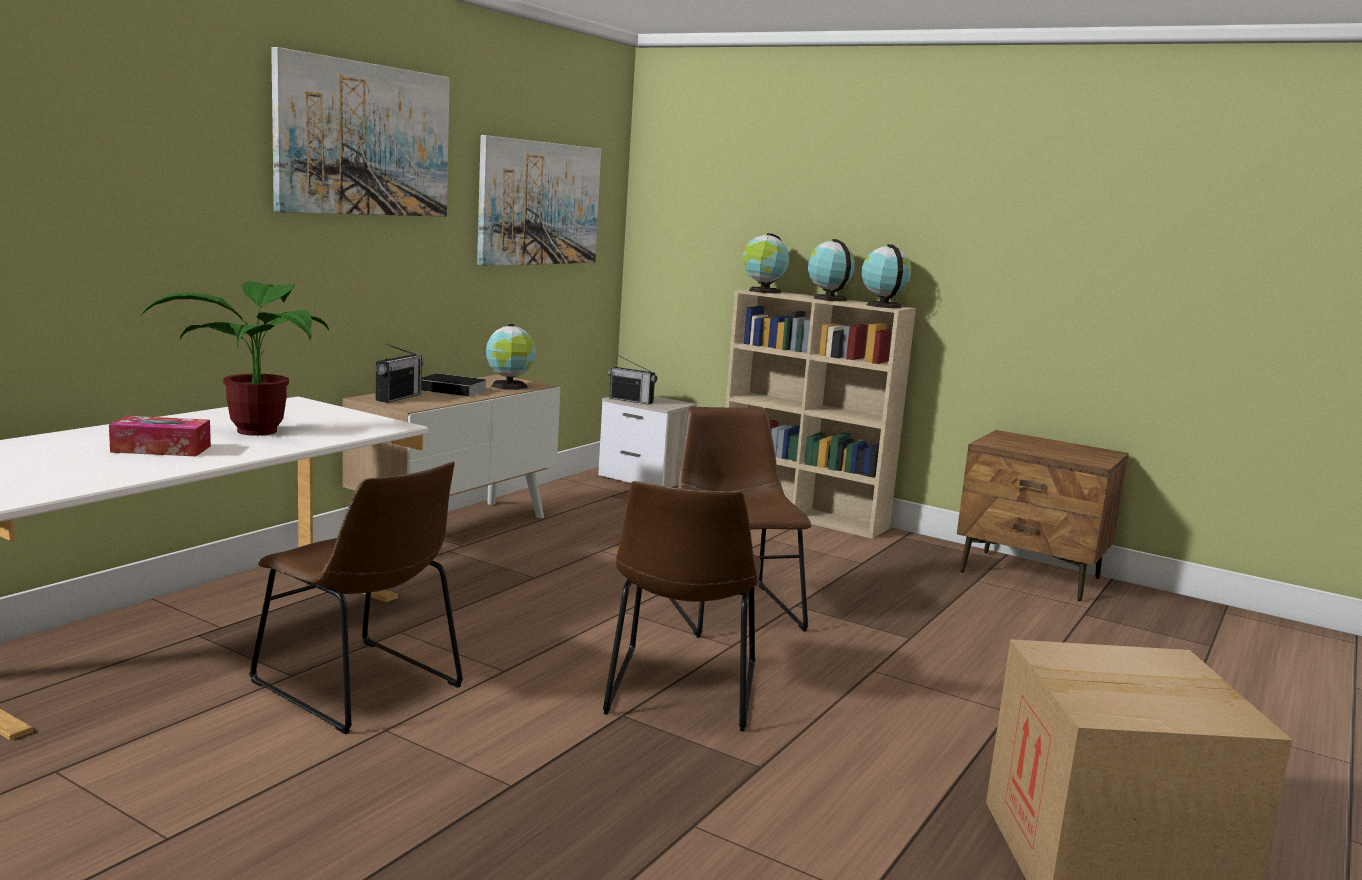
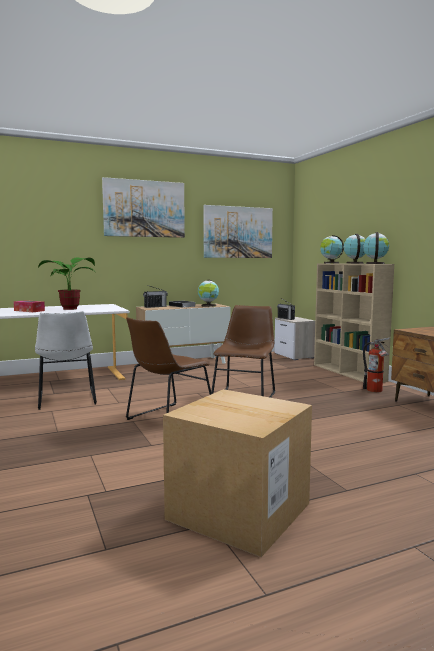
camera: 35 degrees right, 5 degrees down
brown chair [249,461,463,734] -> white chair [35,311,97,410]
none -> fire extinguisher [363,337,391,392]

